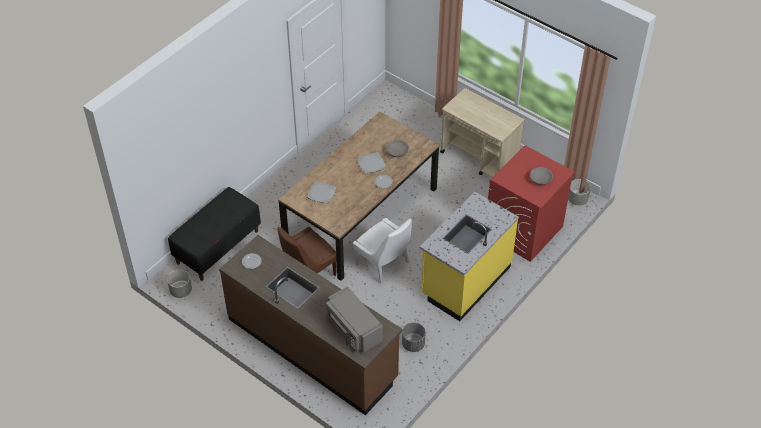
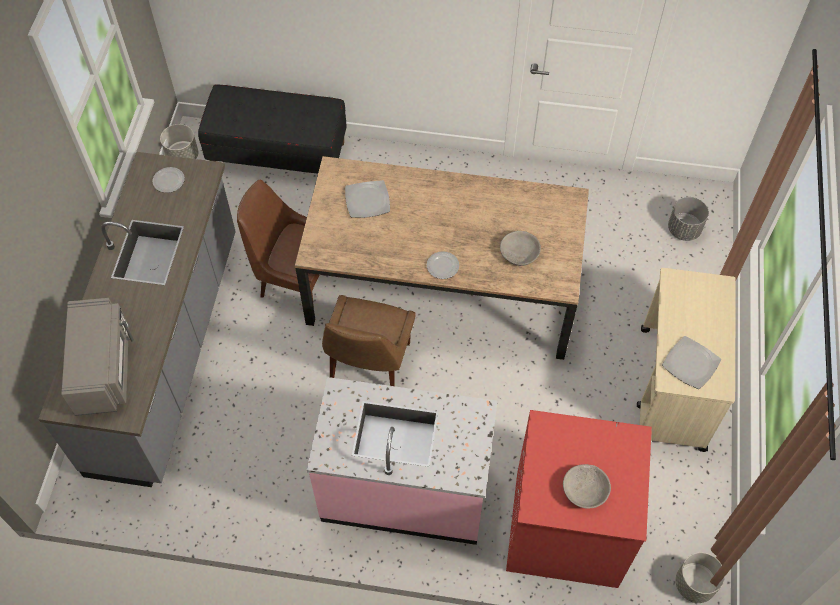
camera: 60 degrees right, 10 degrees up
brown counter [219,235,402,415] -> grey counter [39,152,236,487]
grey microwave [326,286,383,354] -> grey microwave turned 150 degrees clockwise [61,298,134,416]
white chair [353,218,412,284] -> brown chair [322,295,416,386]
plate [357,152,386,173] -> plate moved to [662,336,721,389]
grey planter [402,322,426,352] -> grey planter moved to [668,197,709,241]
yellow counter [420,192,519,321] -> pink counter [307,377,498,545]

